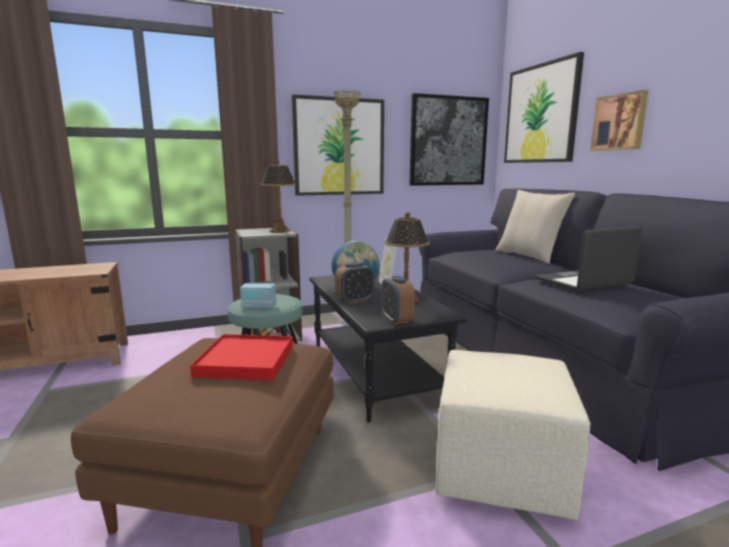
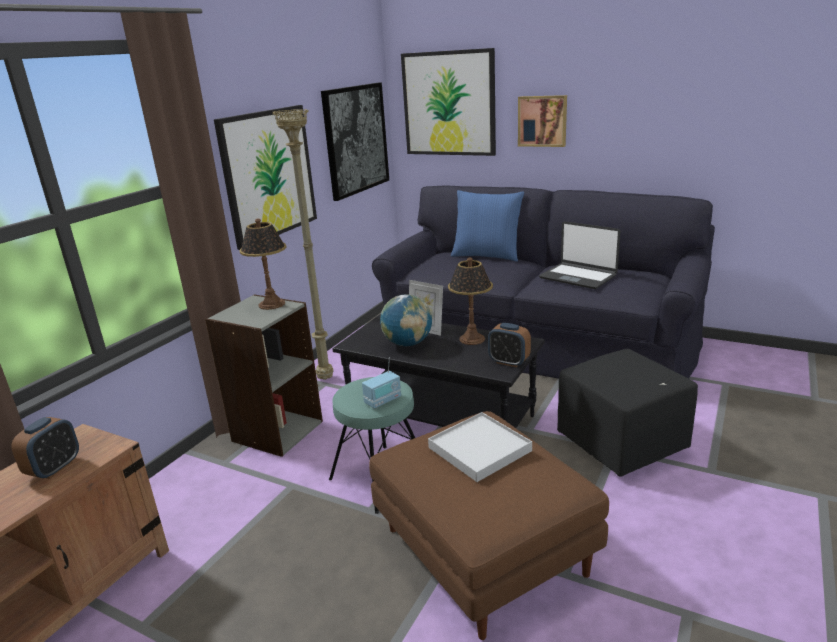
camera: 40 degrees left, 10 degrees up
red tray [190,334,293,380] -> white tray [428,412,532,482]
alarm clock [335,262,375,304] -> alarm clock moved to [12,417,79,479]
beige ottoman [435,350,590,520] -> black ottoman [557,349,698,477]
beige pillow [496,190,575,264] -> blue pillow [451,190,524,262]
laptop [535,226,642,291] -> laptop turned 75 degrees counterclockwise [539,221,620,289]

